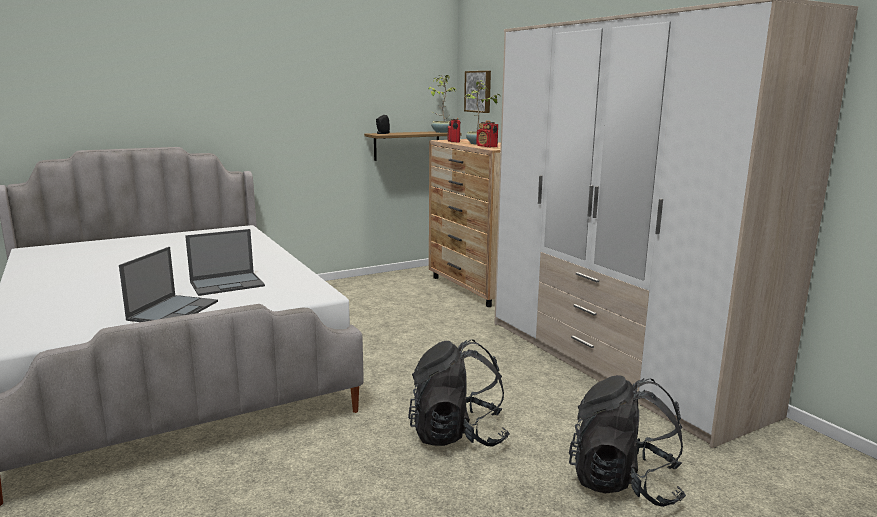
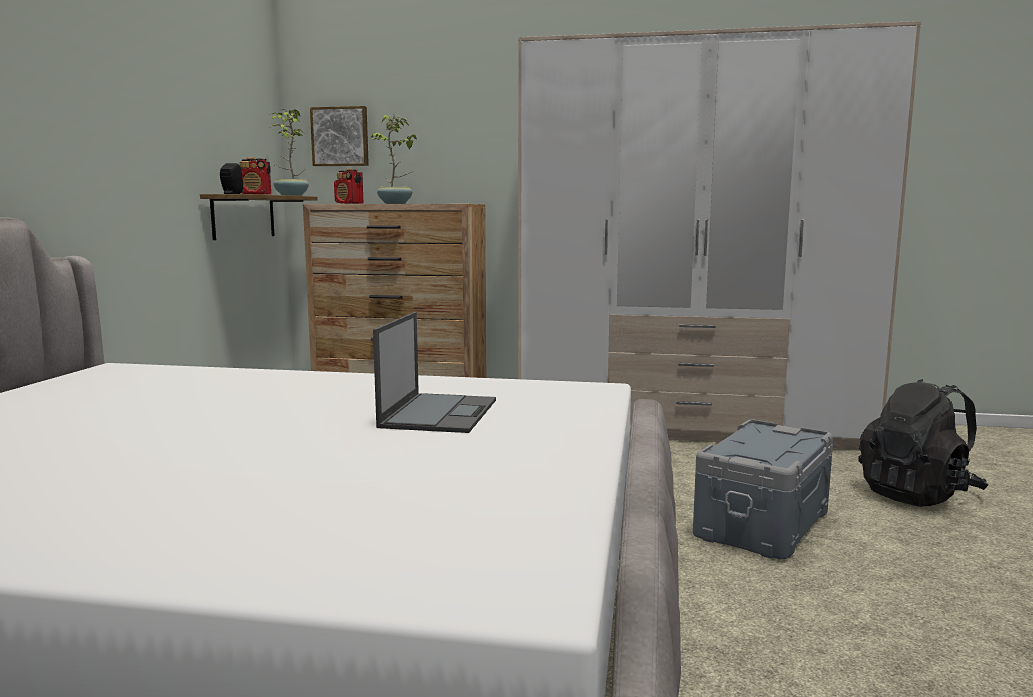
camera: 50 degrees left, 5 degrees down
laptop [119,247,218,322] -> none
black backpack [408,340,510,446] -> grey storage box [693,420,833,559]
radio [477,120,498,148] -> radio moved to [239,157,271,194]

